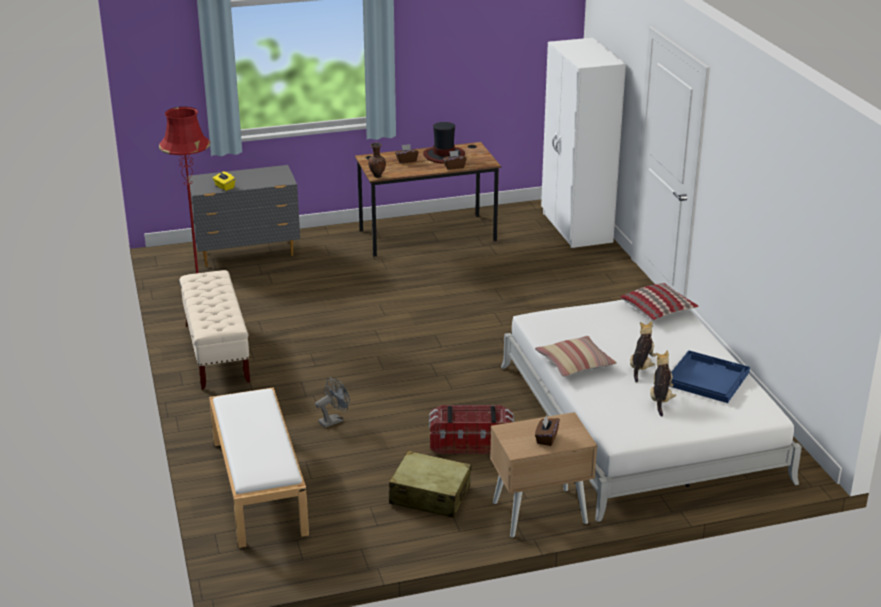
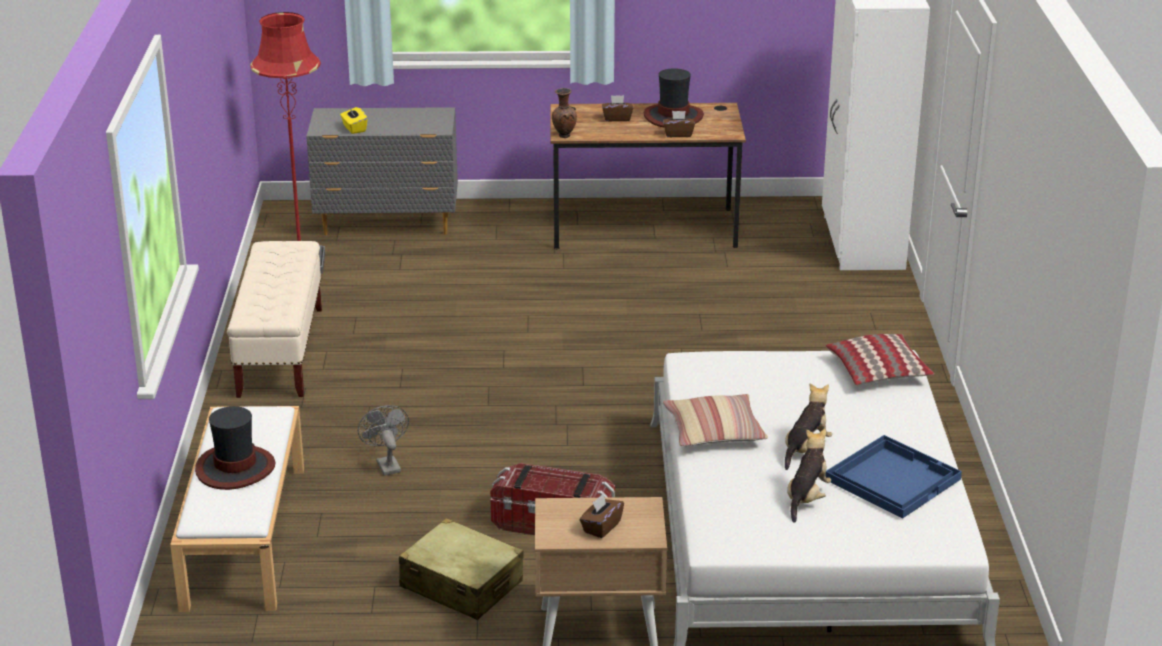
camera: 15 degrees right, 0 degrees up
grey fan [315,377,350,428] -> grey fan turned 90 degrees counterclockwise [358,405,409,476]
none -> hat [195,406,275,490]

